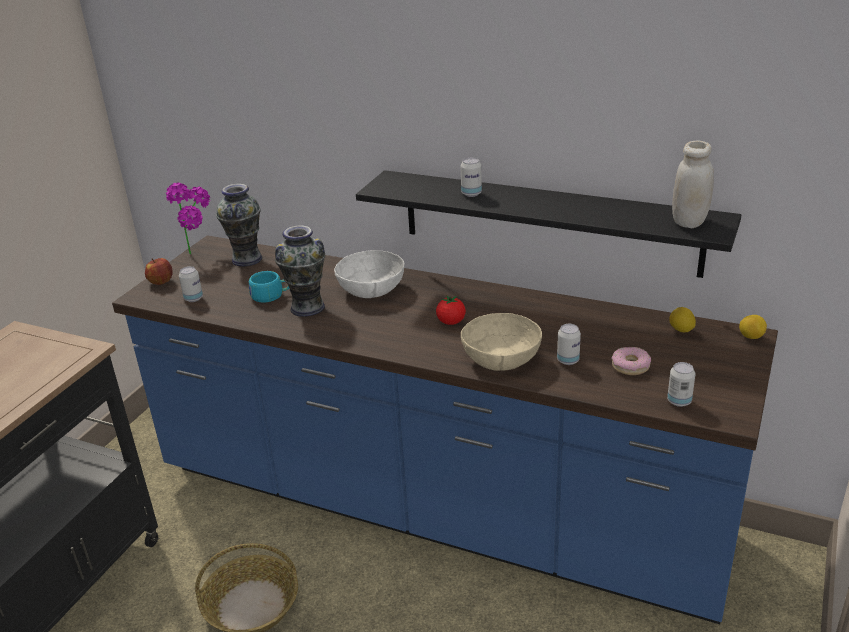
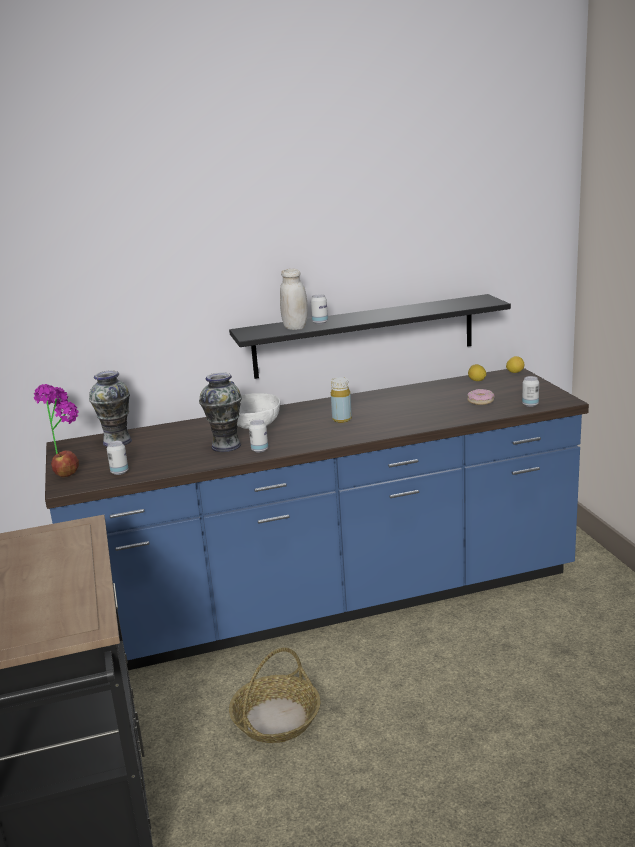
camera: 40 degrees left, 10 degrees down
turquoise cup [249,271,289,303] -> none
tomato [436,295,466,325] -> yellow bottle [331,377,352,423]
beige bowl [461,313,542,371] -> none
can [557,324,581,365] -> can moved to [249,420,268,453]
white jar [672,141,714,228] -> white jar moved to [280,269,308,330]

